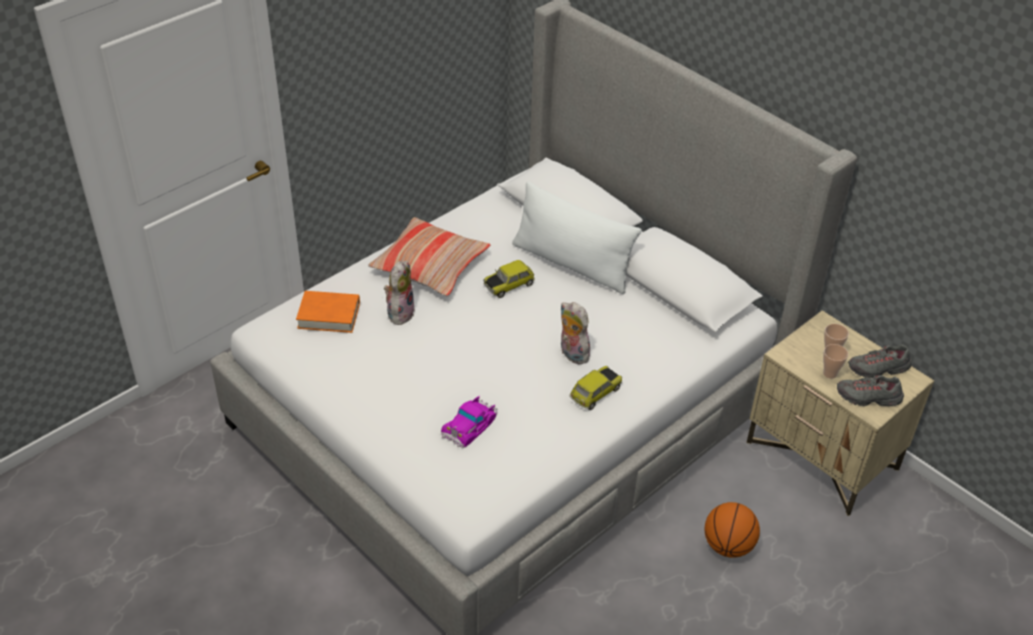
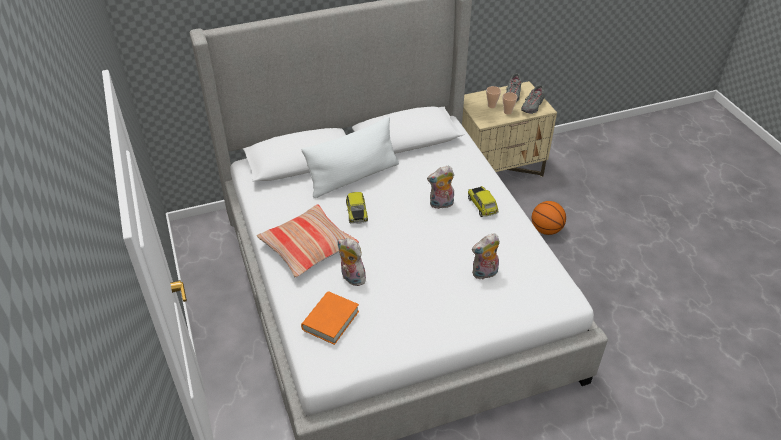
camera: 65 degrees left, 0 degrees up
toy car [441,396,497,448] -> plush toy [472,233,500,280]

